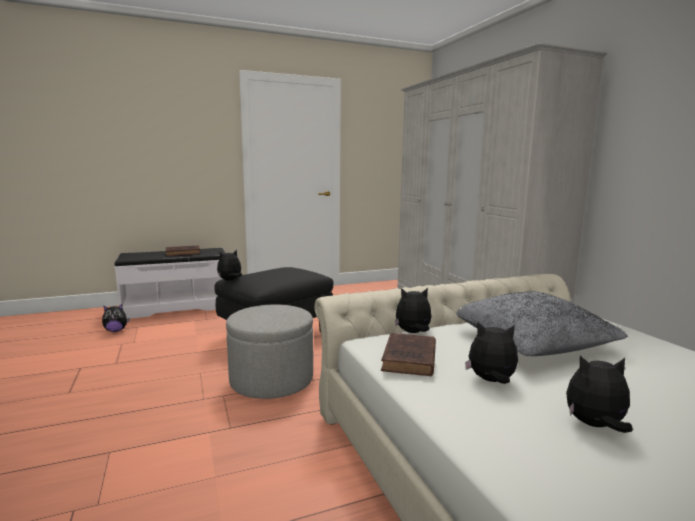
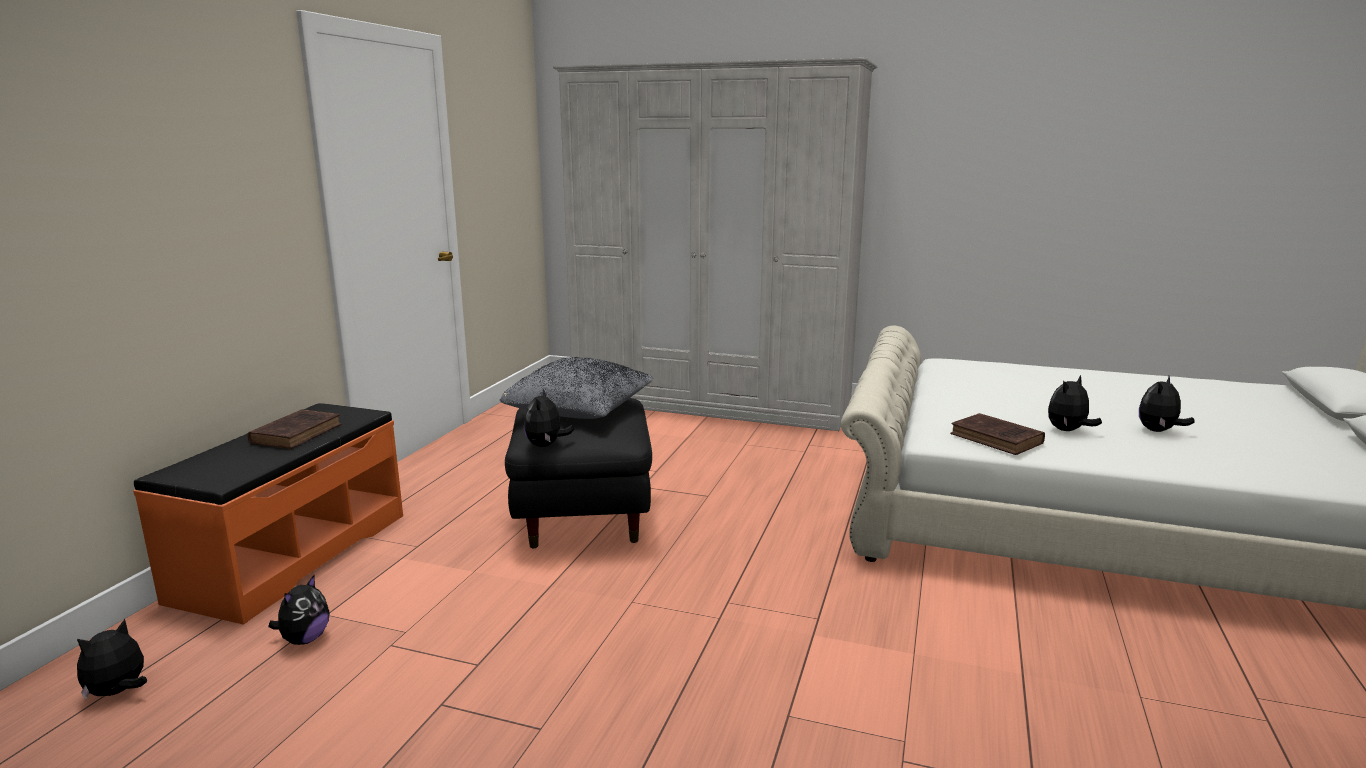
camera: 50 degrees left, 5 degrees up
white bench [114,248,226,319] -> orange bench [133,403,403,625]
grey ottoman [226,304,313,399] -> none
plush toy [395,288,432,333] -> plush toy moved to [77,619,148,700]
grey pillow [456,291,628,356] -> grey pillow moved to [500,357,653,419]

